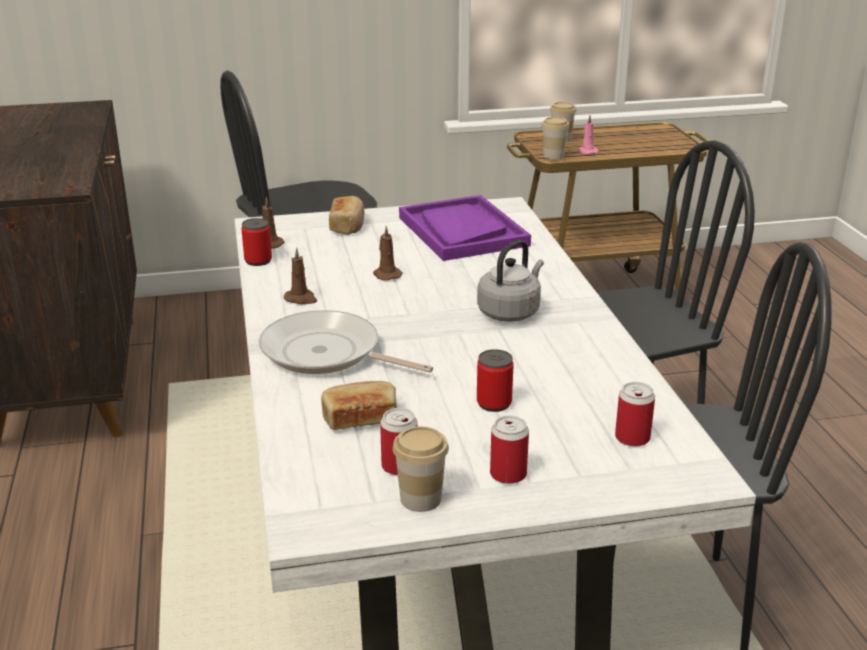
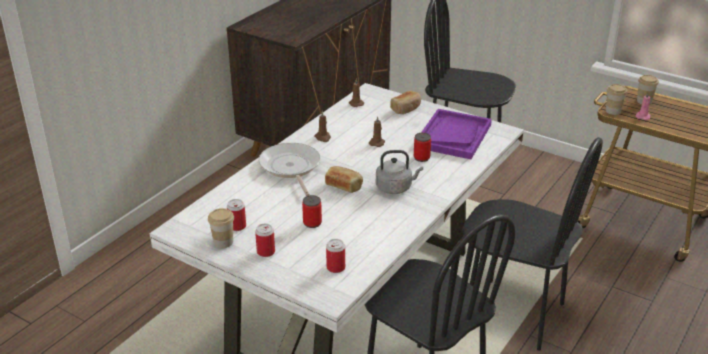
camera: 45 degrees right, 5 degrees up
can [241,218,272,266] -> can moved to [414,133,431,162]
bread [321,381,397,430] -> bread moved to [325,166,363,193]

